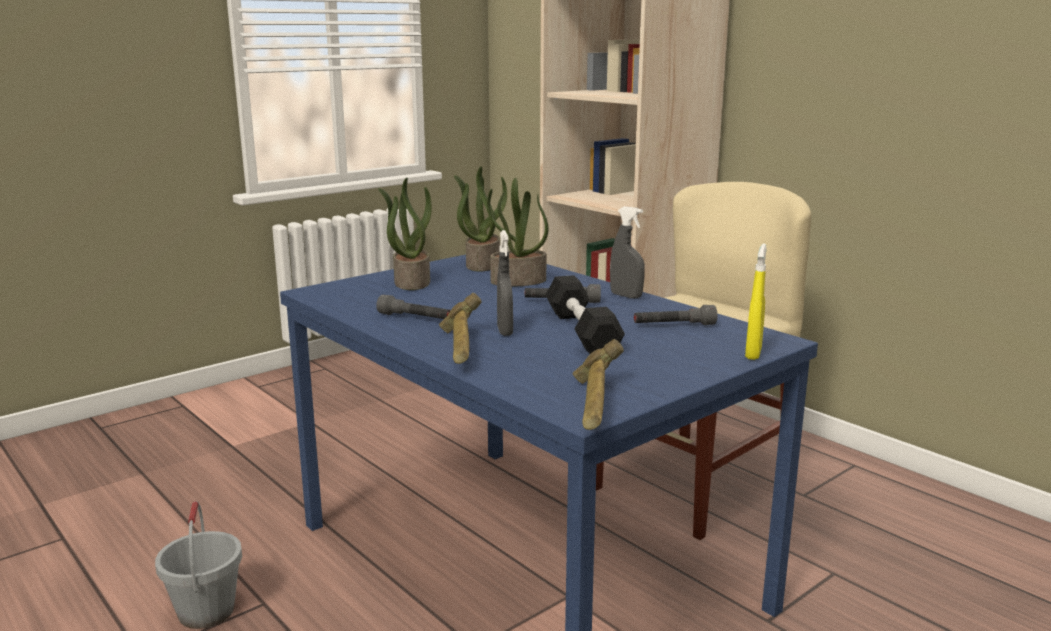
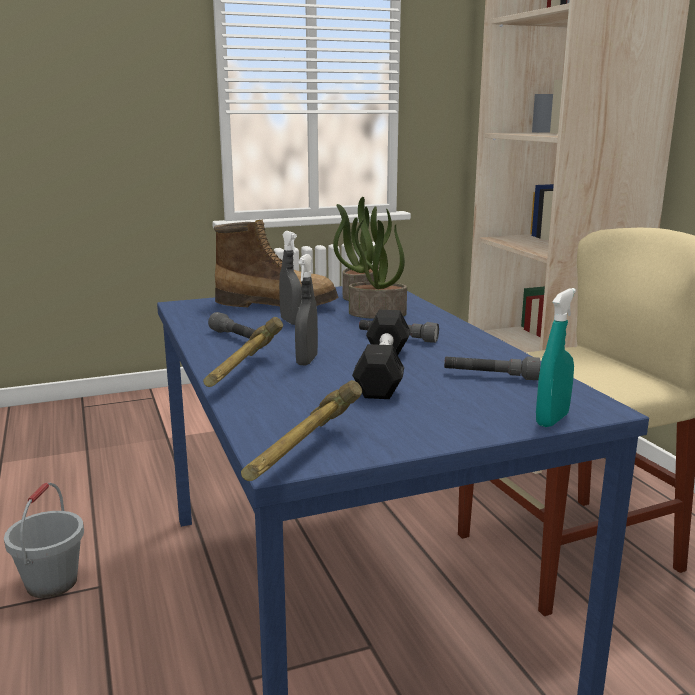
camera: 20 degrees right, 0 degrees up
potted plant [378,177,432,290] -> boot [214,219,338,307]
grey spray bottle [610,206,645,299] -> grey spray bottle moved to [279,231,302,325]
yellow spray bottle [745,244,767,360] -> turquoise spray bottle [536,288,576,427]

